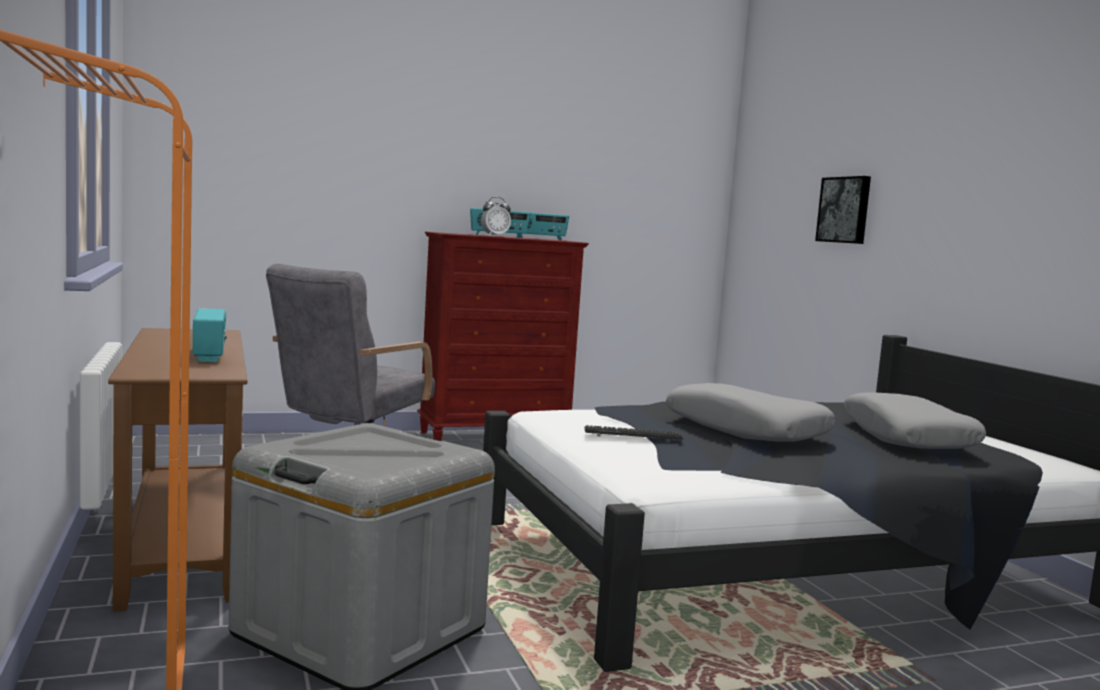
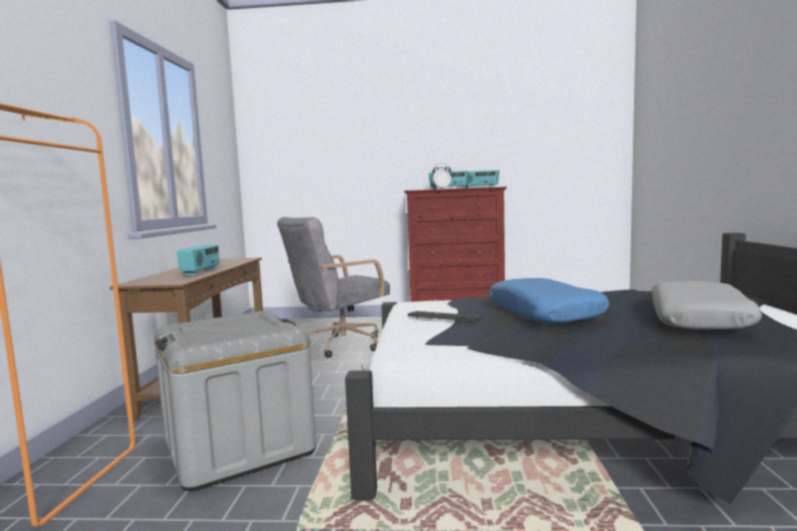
camera: 25 degrees right, 0 degrees up
grey pillow [666,383,835,442] -> blue pillow [489,278,609,323]
picture [815,176,871,244] -> none

